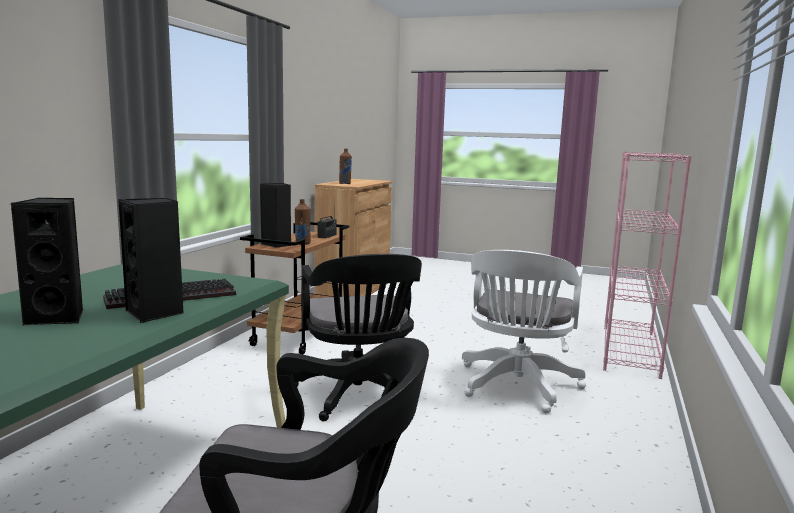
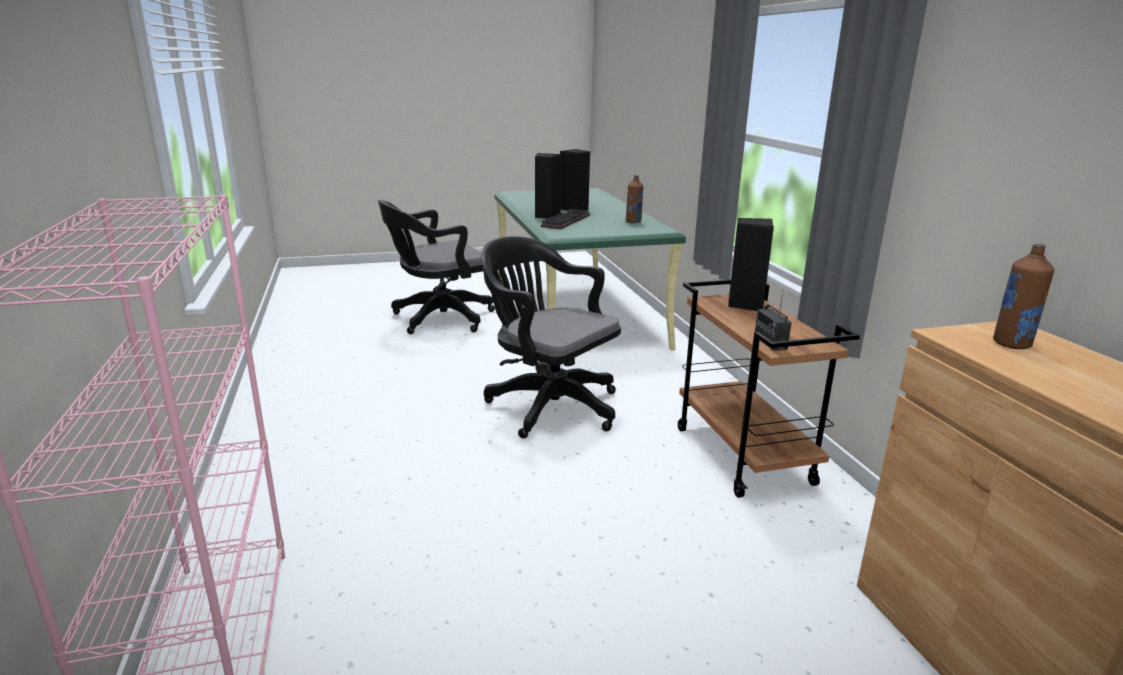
camera: 145 degrees right, 10 degrees up
brown bottle [295,199,311,245] -> brown bottle moved to [626,175,644,223]
white office chair [462,250,586,414] -> none

